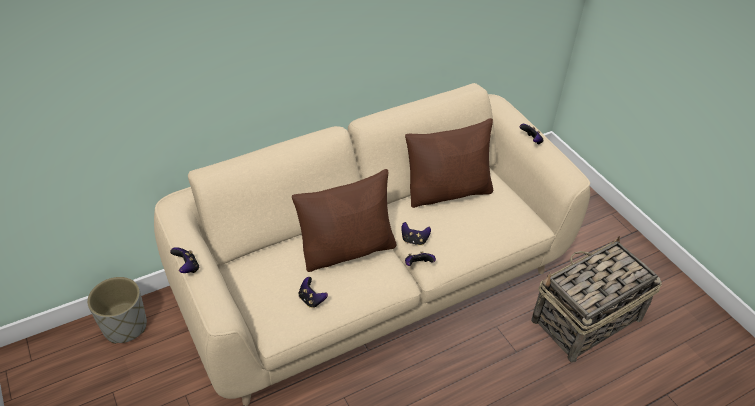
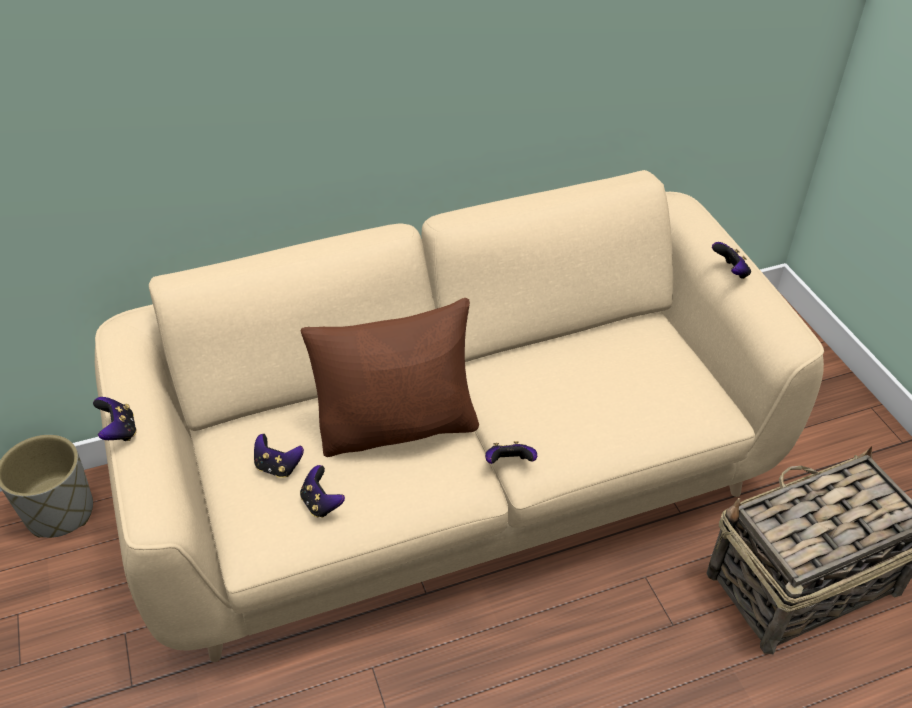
camera: 10 degrees right, 0 degrees up
game controller [402,222,431,246] -> game controller moved to [254,434,304,478]
brown pillow [405,118,493,208] -> none

